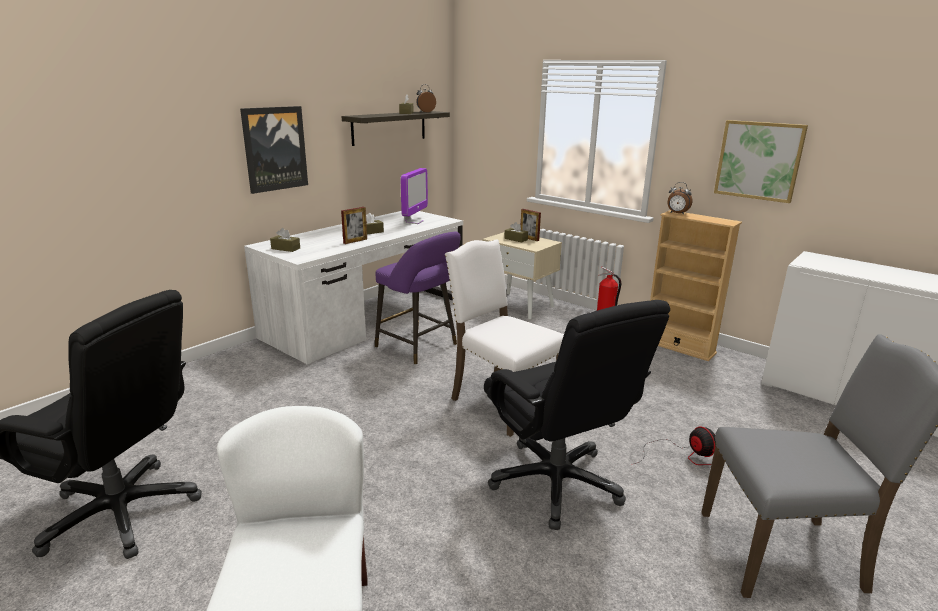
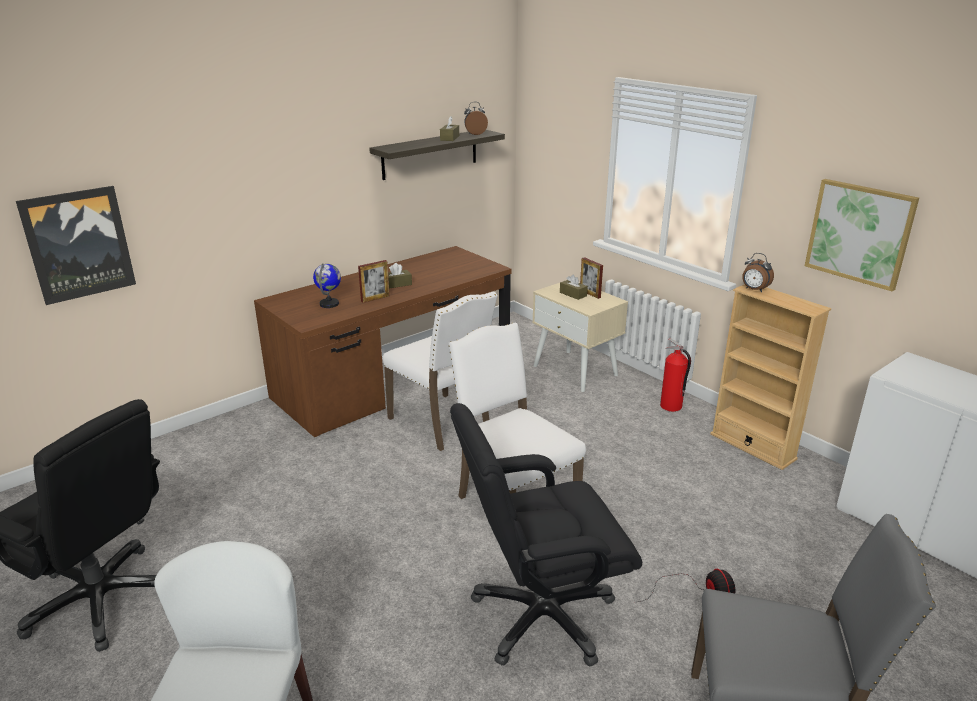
camera: 10 degrees right, 5 degrees up
picture [240,106,308,194] -> picture moved to [16,186,136,305]
white desk [244,211,463,365] -> brown desk [254,246,511,437]
brown tissue box [270,228,300,252] -> none
purple stool [375,231,460,365] -> white chair [383,291,498,451]
monitor [401,168,428,224] -> none
black office chair [484,300,670,530] -> black office chair turned 90 degrees clockwise [450,403,642,666]
none -> globe [313,263,341,308]

